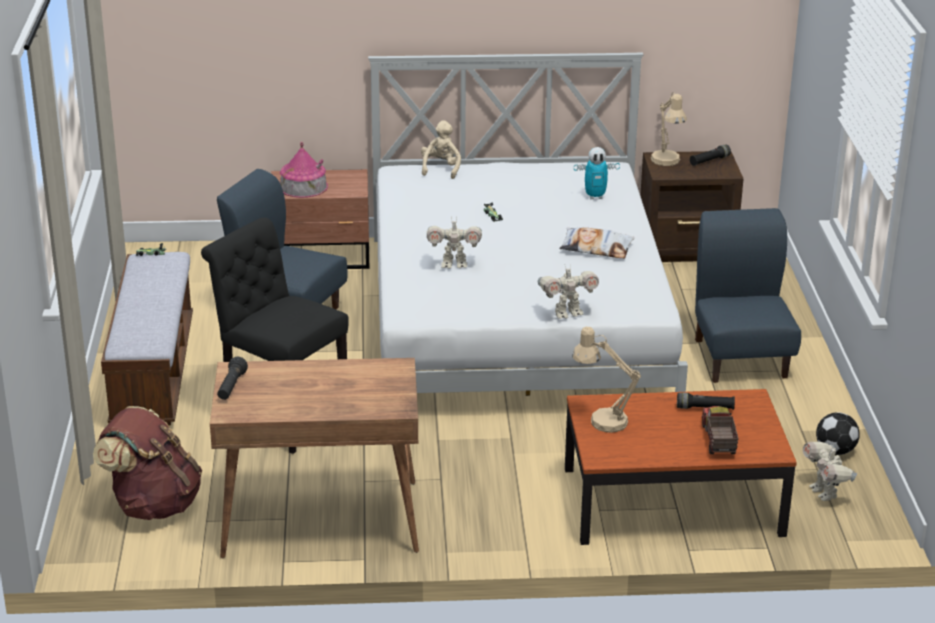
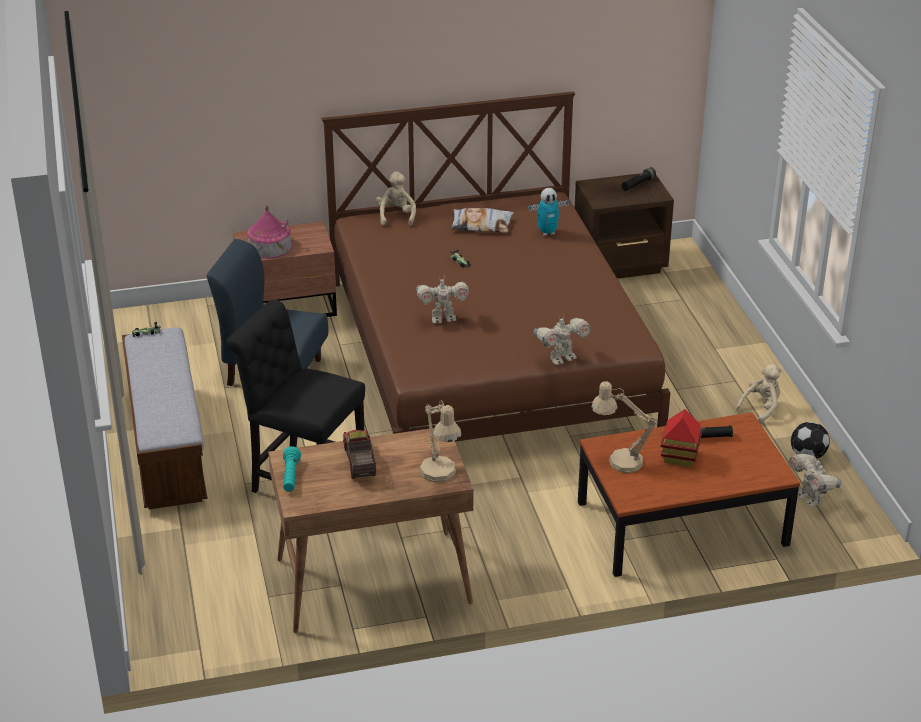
camera: 10 degrees left, 5 degrees up
brown backpack [93,406,202,520] -> none
black flashlight [217,357,248,400] -> turquoise flashlight [283,446,301,492]
white bed [368,52,688,396] -> brown bed [321,91,670,442]
pillow [559,228,635,258] -> pillow moved to [451,208,513,233]
beige table lamp [651,92,687,166] -> beige table lamp moved to [420,400,461,482]
blue chair [695,208,801,383] -> none
toy truck [702,406,739,454] -> toy truck moved to [343,430,376,479]
none -> toy house [661,409,702,467]
none -> beige plush toy [736,364,782,424]

